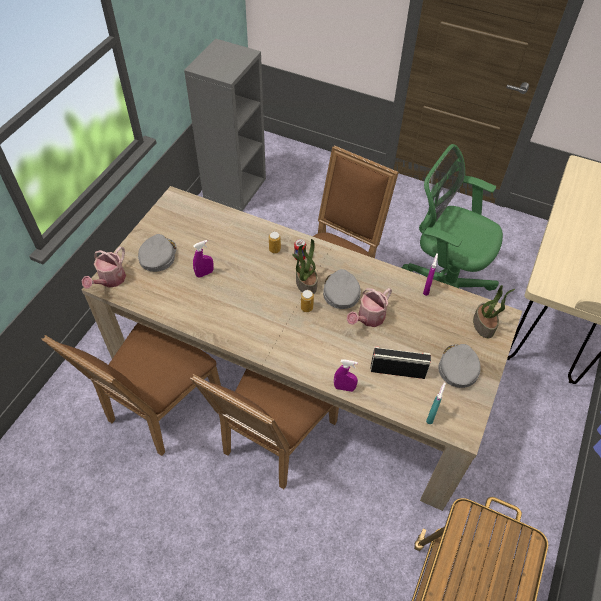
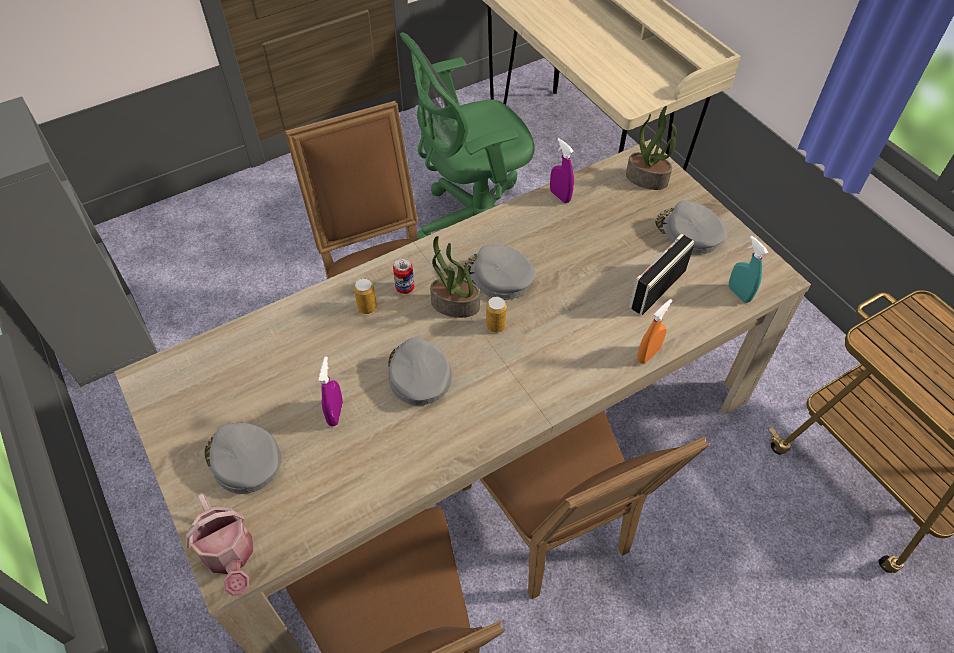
camera: 55 degrees left, 0 degrees up
purple spray bottle [334,359,358,392] -> orange spray bottle [637,299,673,364]
watering can [347,288,392,327] -> none
none -> grey cap [388,337,452,405]

